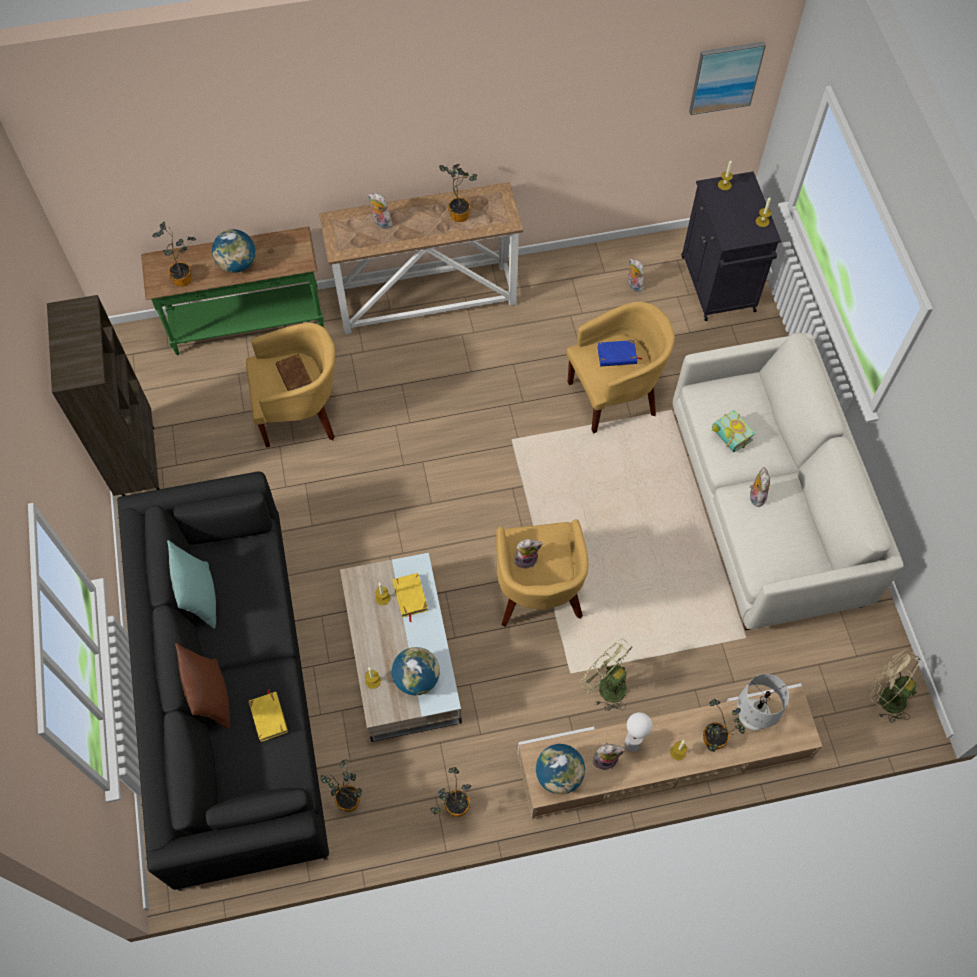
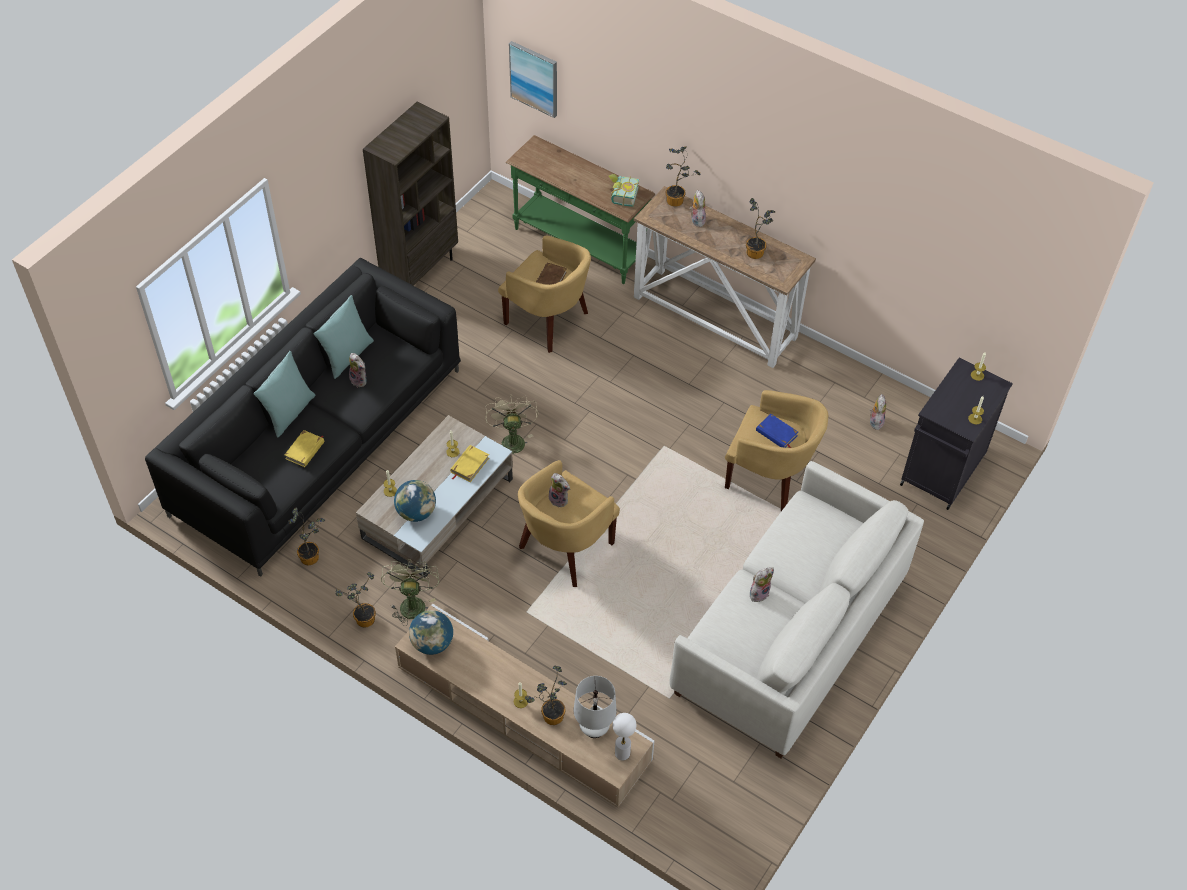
camera: 45 degrees right, 10 degrees down
potted plant [152,222,196,287] -> potted plant moved to [665,146,700,207]
brown pillow [175,643,230,729] -> turquoise pillow [253,351,315,438]
globe [212,229,256,273] -> none
green fan [580,639,632,711] -> green fan moved to [381,559,439,626]
plush toy [593,743,625,770] -> plush toy moved to [349,353,367,387]
white table lamp [624,712,653,752] -> white table lamp moved to [612,713,637,760]
picture [689,41,766,115] -> picture moved to [509,41,557,118]
book [712,410,755,452] -> book moved to [609,174,639,207]
beige fan [869,649,921,723] -> beige fan moved to [485,396,539,454]

